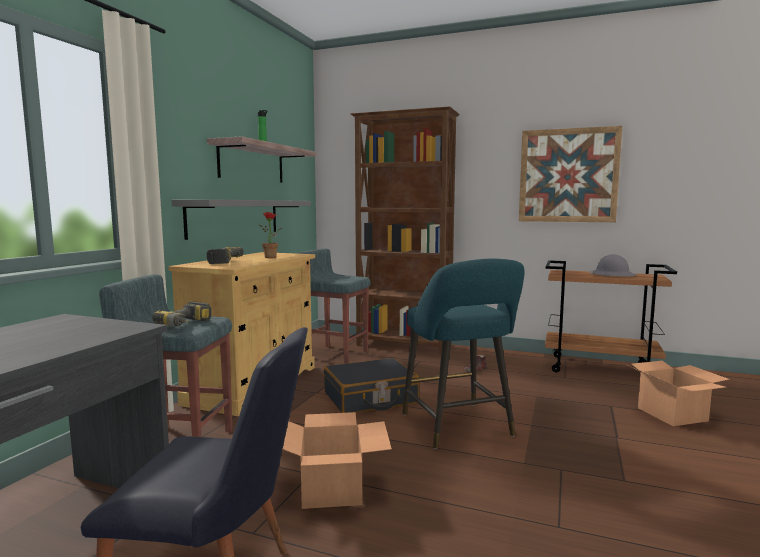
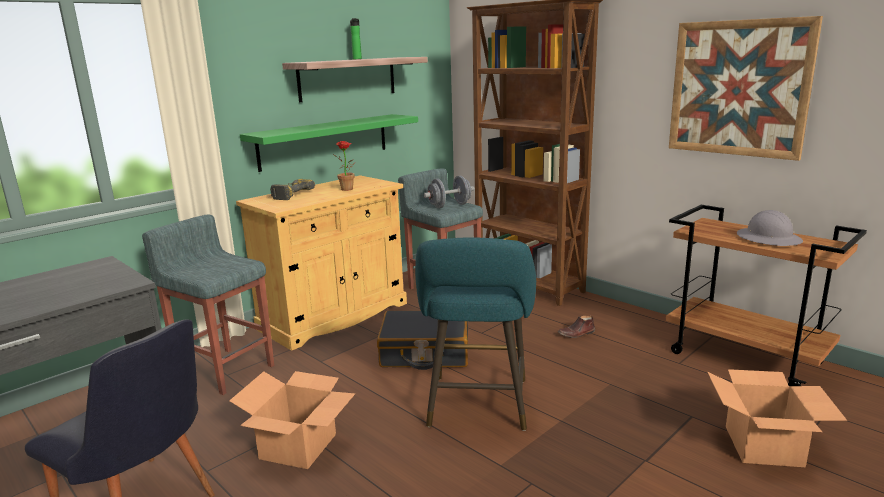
camera: 25 degrees right, 10 degrees up
power drill [152,301,211,327] -> none
grey shelf [171,199,311,240] -> green shelf [240,114,418,172]
none -> grey dumbbell [424,176,474,208]

